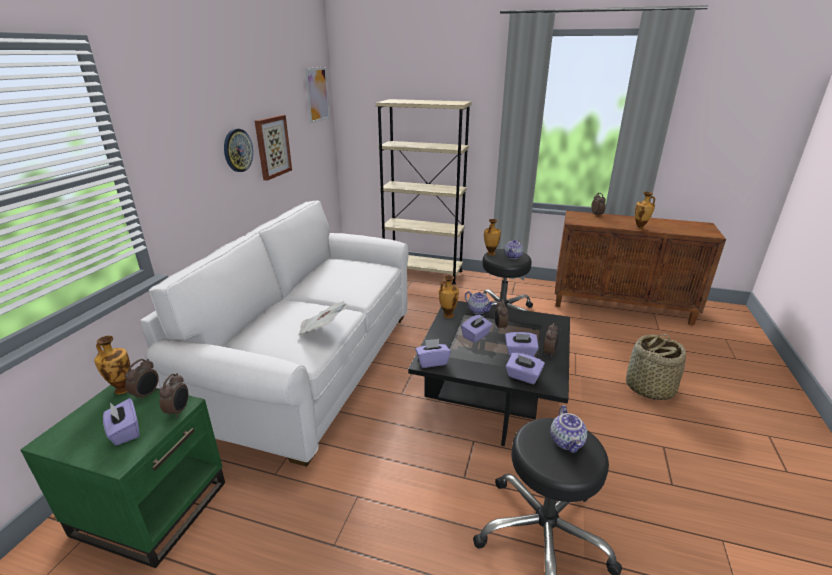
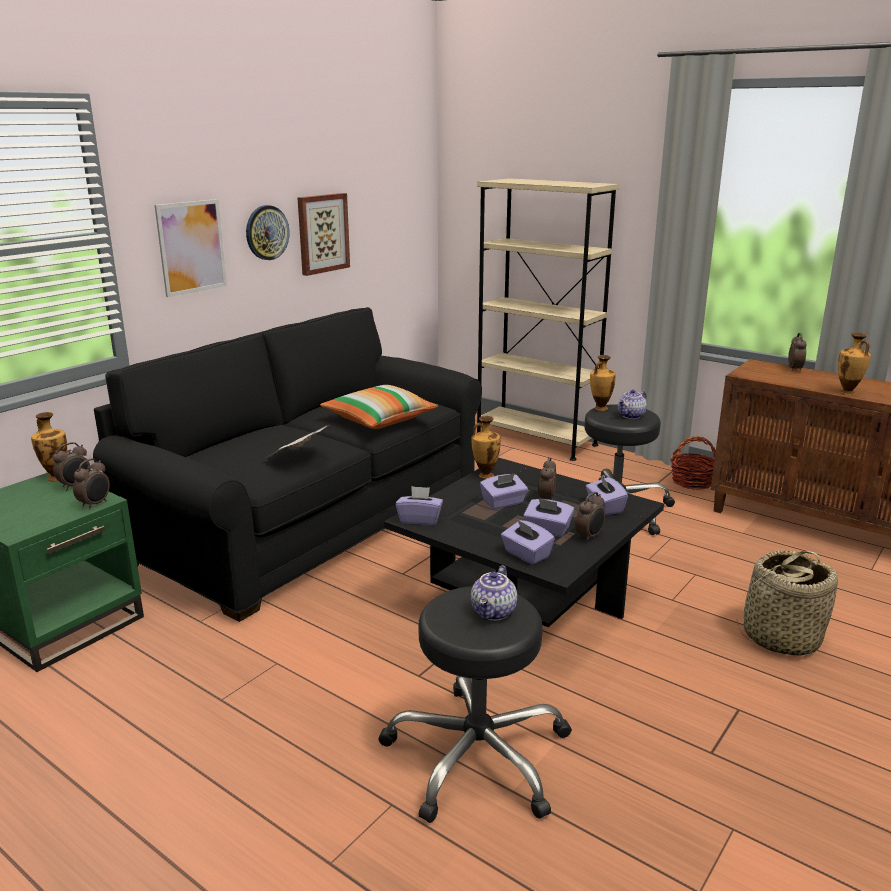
camera: 20 degrees right, 5 degrees down
purple tissue box [103,398,140,445] -> purple tissue box moved to [586,475,628,515]
white sofa [140,200,409,467] -> black sofa [93,307,482,622]
picture [305,67,330,123] -> picture moved to [155,199,227,297]
teapot [465,291,494,314] -> none
none -> pillow [320,385,439,429]
none -> basket [670,436,716,490]

